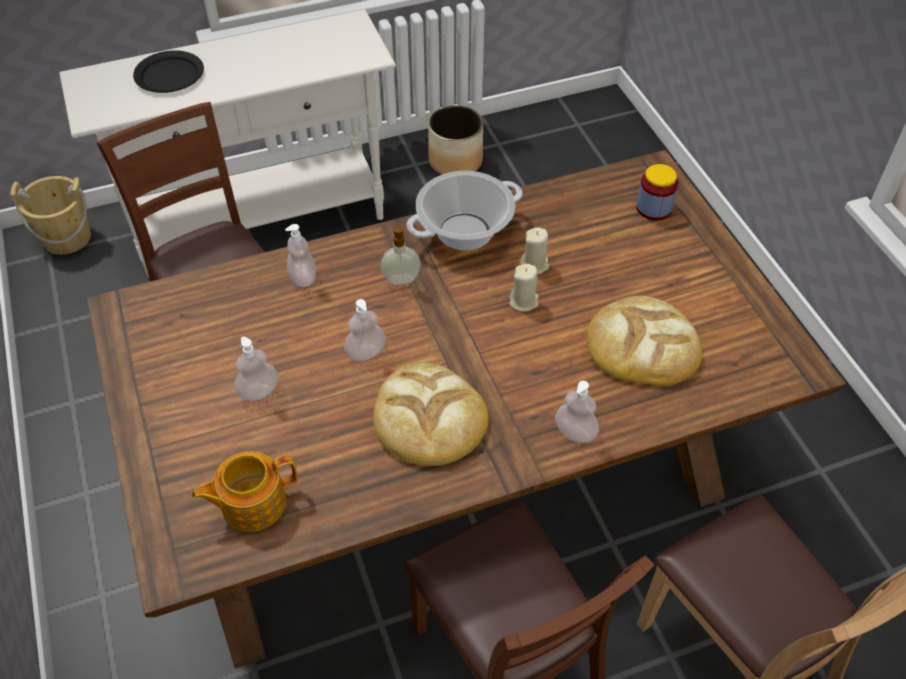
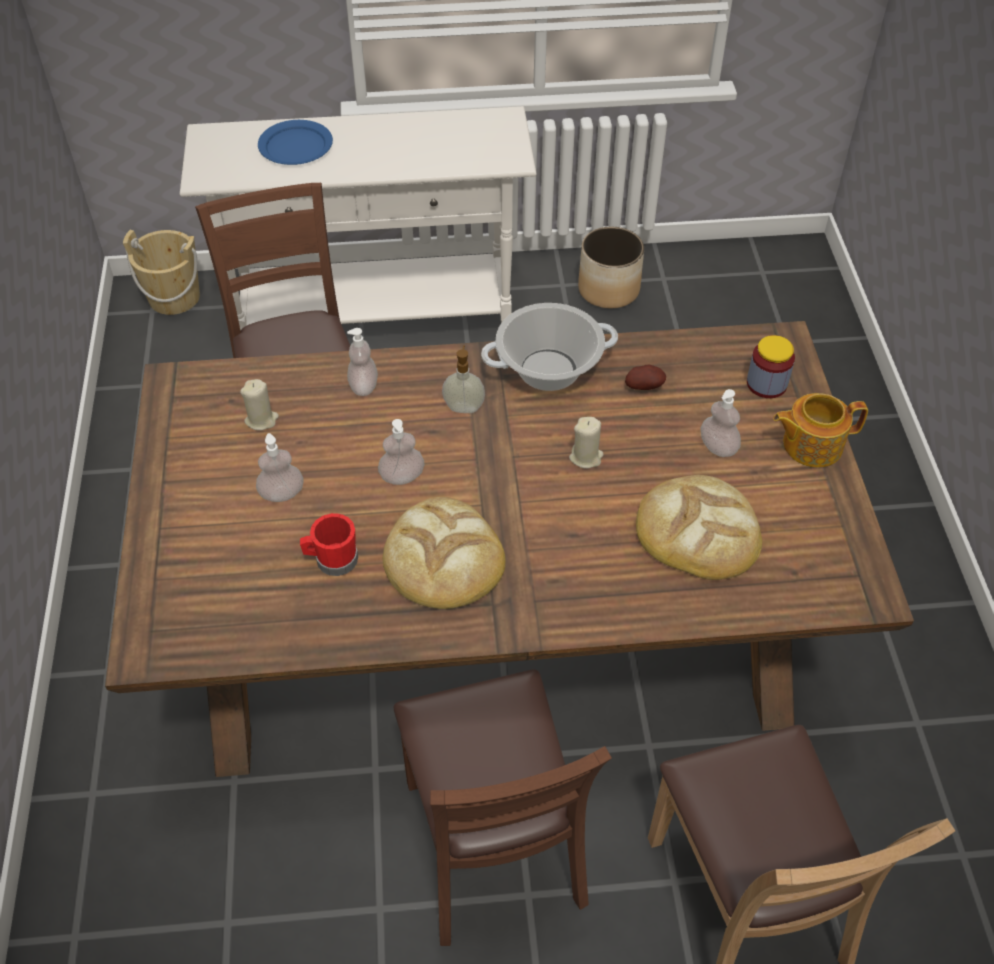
camera: 15 degrees right, 0 degrees up
black plate [133,50,204,93] -> blue plate [258,120,333,165]
teapot [192,451,298,532] -> teapot moved to [773,393,868,468]
beige candle [521,227,549,275] -> beige candle moved to [240,379,279,431]
soap dispenser [555,381,599,443] -> soap dispenser moved to [700,389,741,457]
none -> red mug [300,513,358,576]
none -> potato [625,365,666,390]

